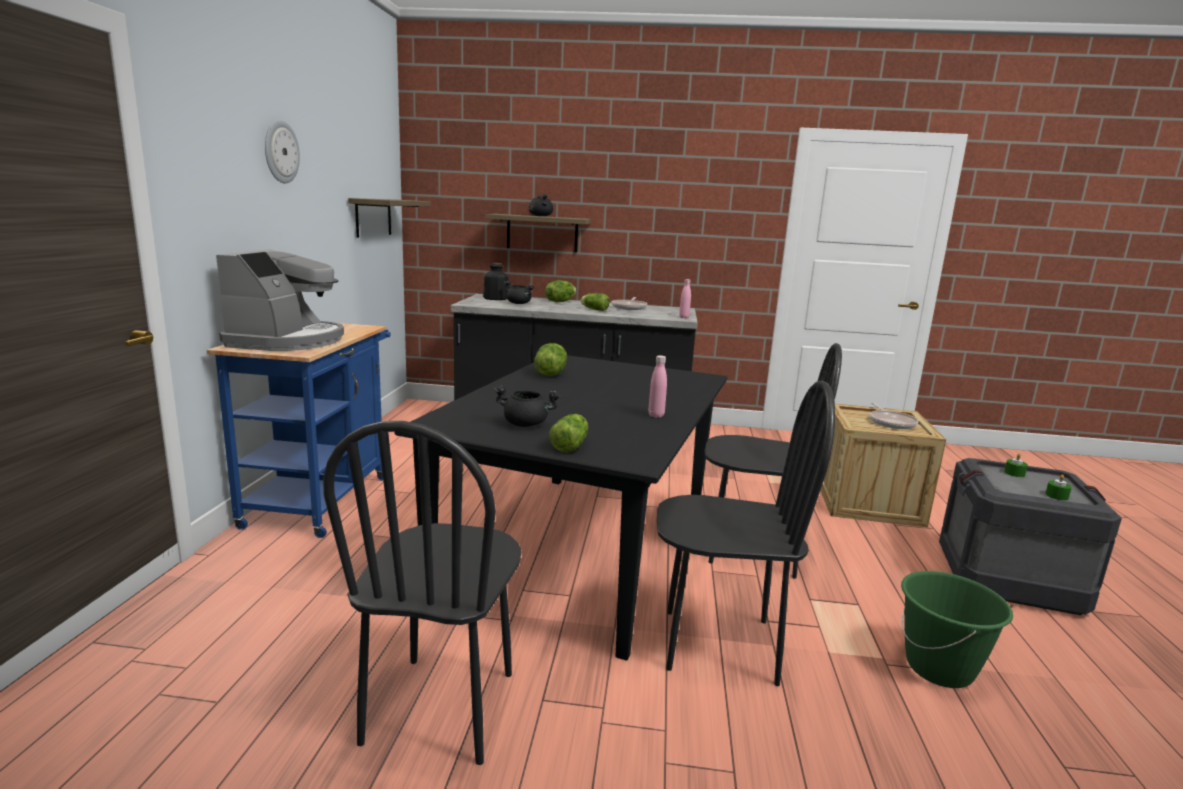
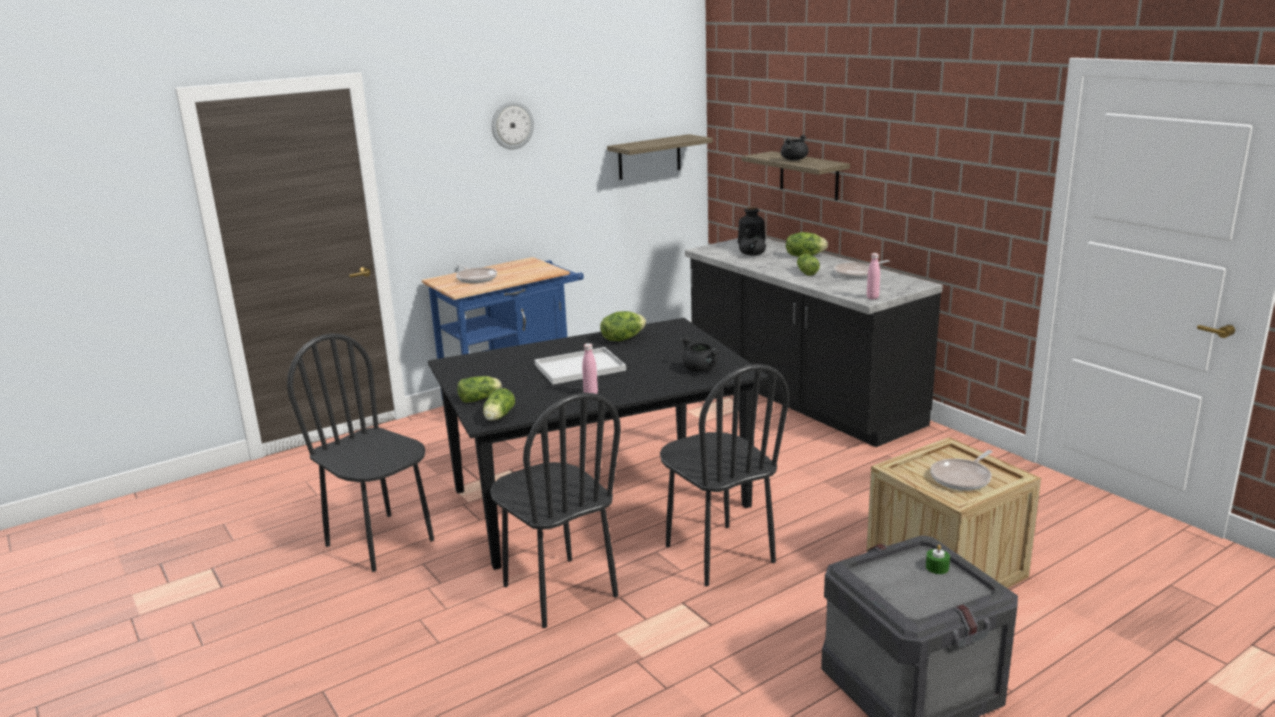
camera: 50 degrees right, 5 degrees up
coffee machine [216,249,344,351] -> frying pan [456,264,497,284]
black chair [323,421,522,765] -> black chair turned 75 degrees clockwise [287,333,434,572]
black cooking pot [494,385,561,427] -> black cooking pot moved to [681,337,719,372]
green bucket [901,571,1013,688] -> none
green candle [1045,474,1072,500] -> none
none -> lettuce [483,388,515,421]
none -> white tray [534,347,626,384]

